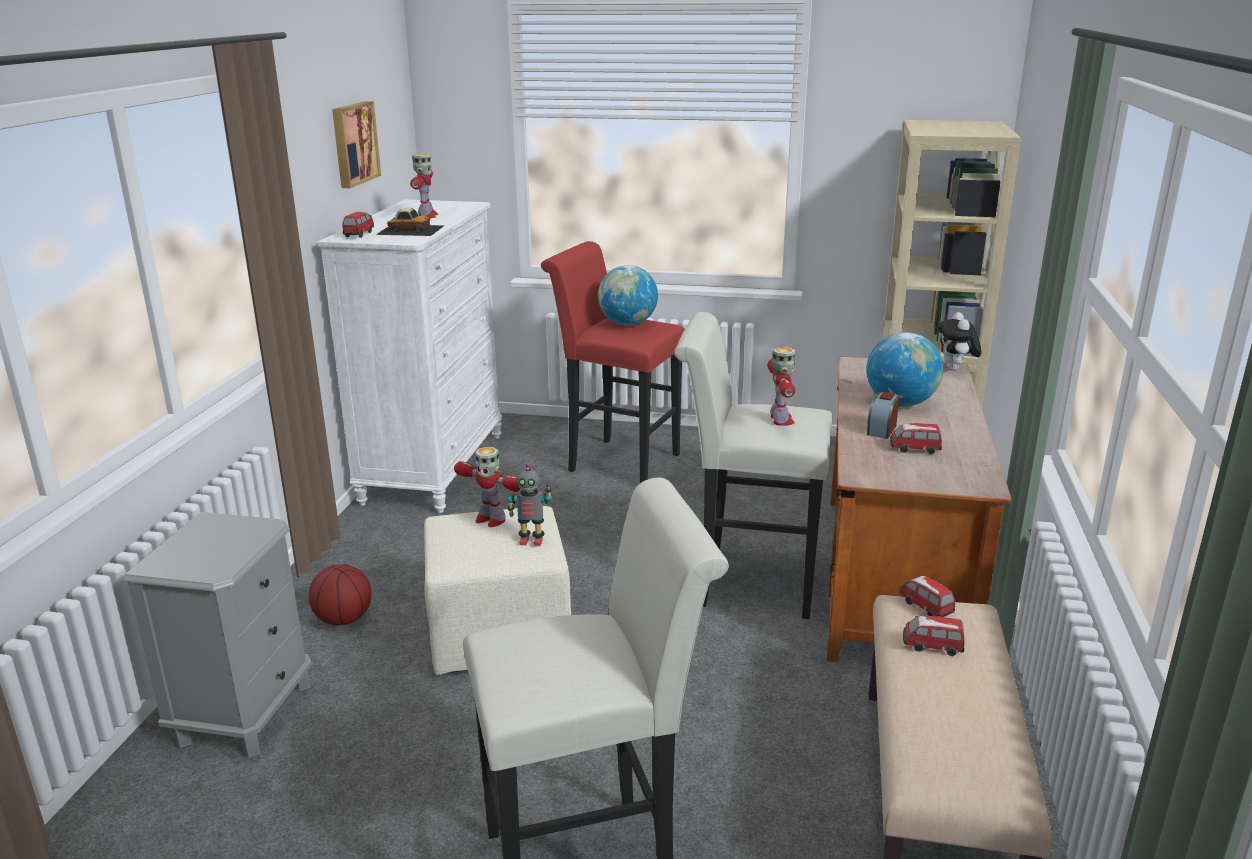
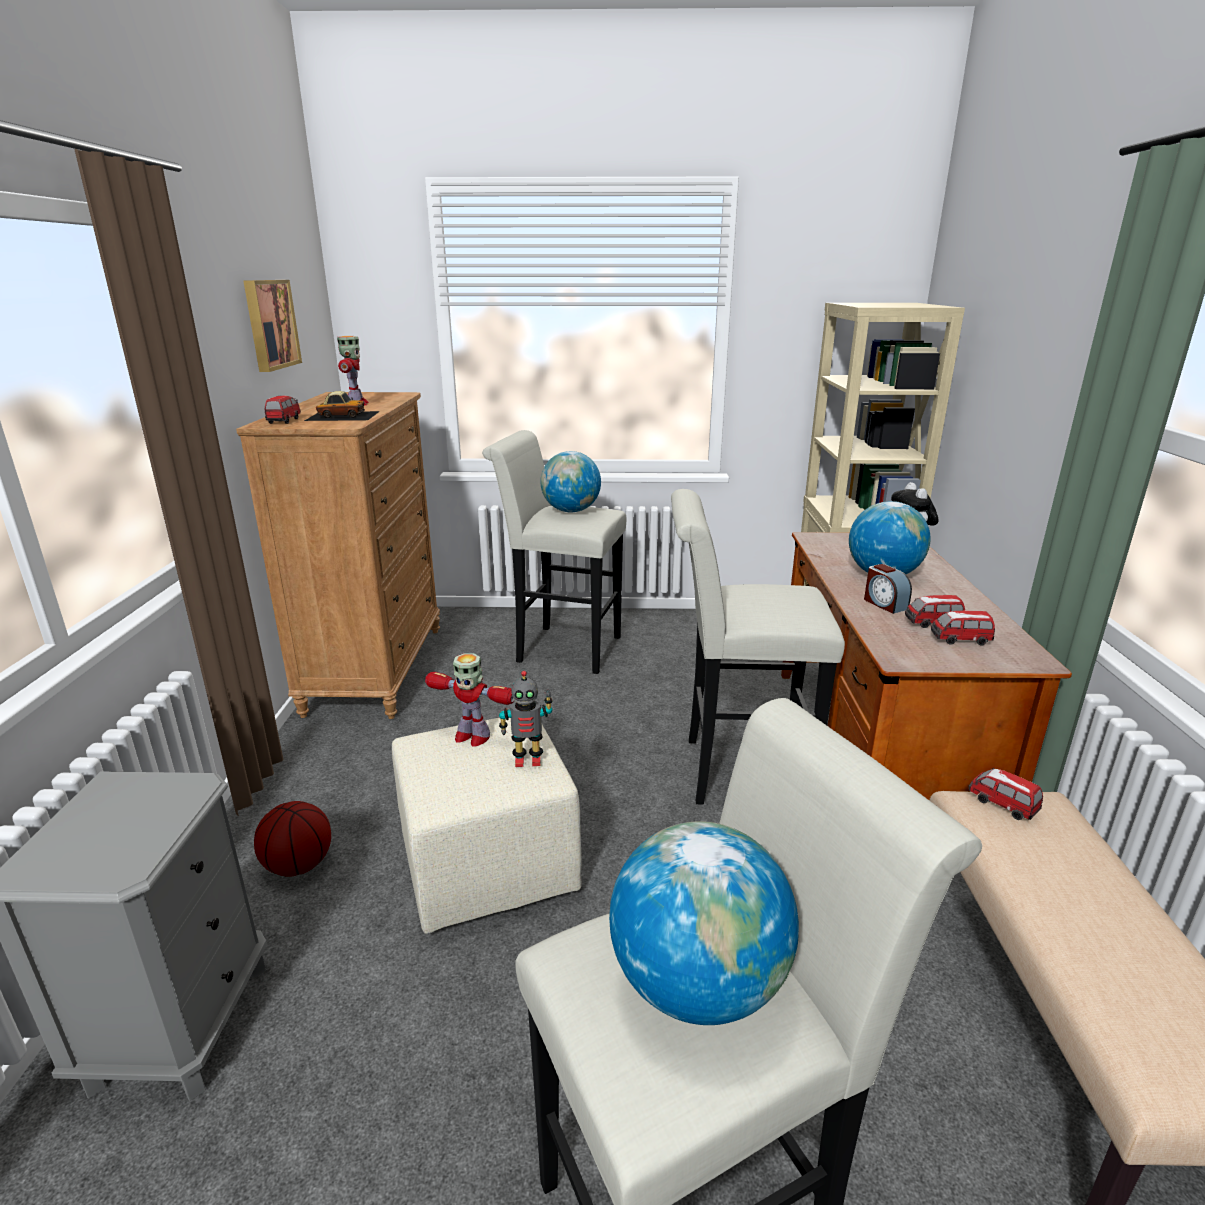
camera: 10 degrees left, 0 degrees up
white dresser [318,199,502,513] -> brown dresser [236,392,440,719]
red stool [541,241,685,483] -> white stool [482,430,626,674]
toy robot [767,347,796,426] -> none
alarm clock [867,392,900,439] -> alarm clock turned 45 degrees counterclockwise [864,564,912,614]
toy car [903,616,965,656] -> toy car moved to [931,611,995,645]
none -> globe [609,821,799,1025]

